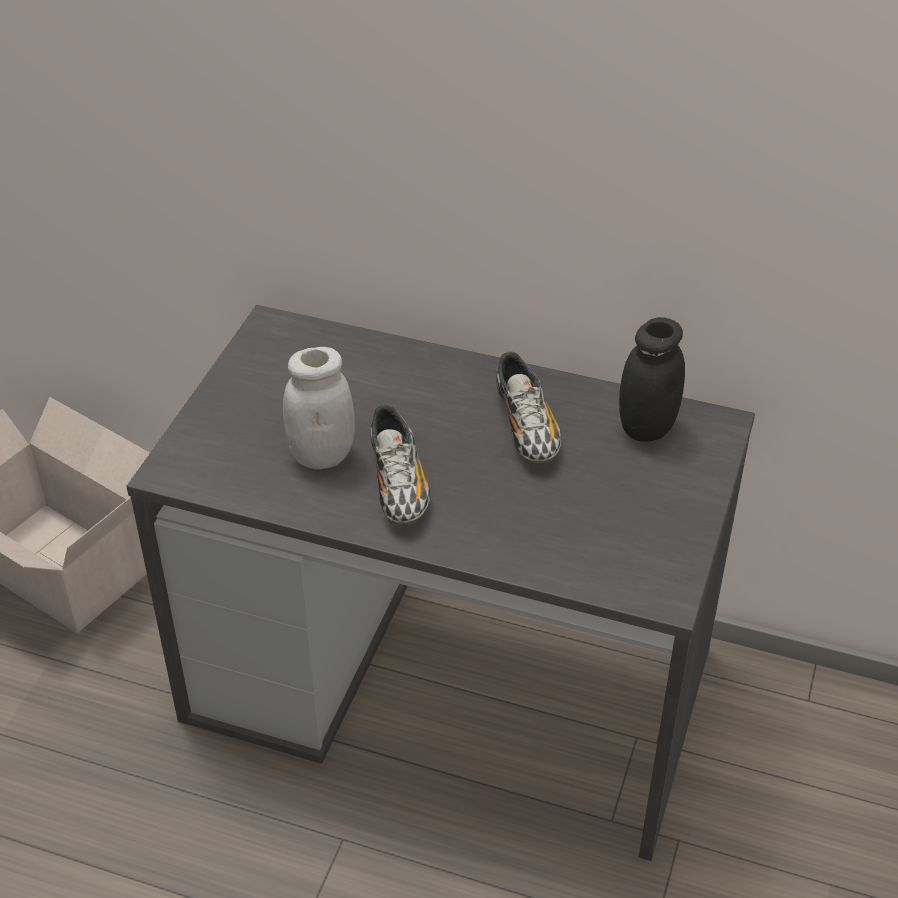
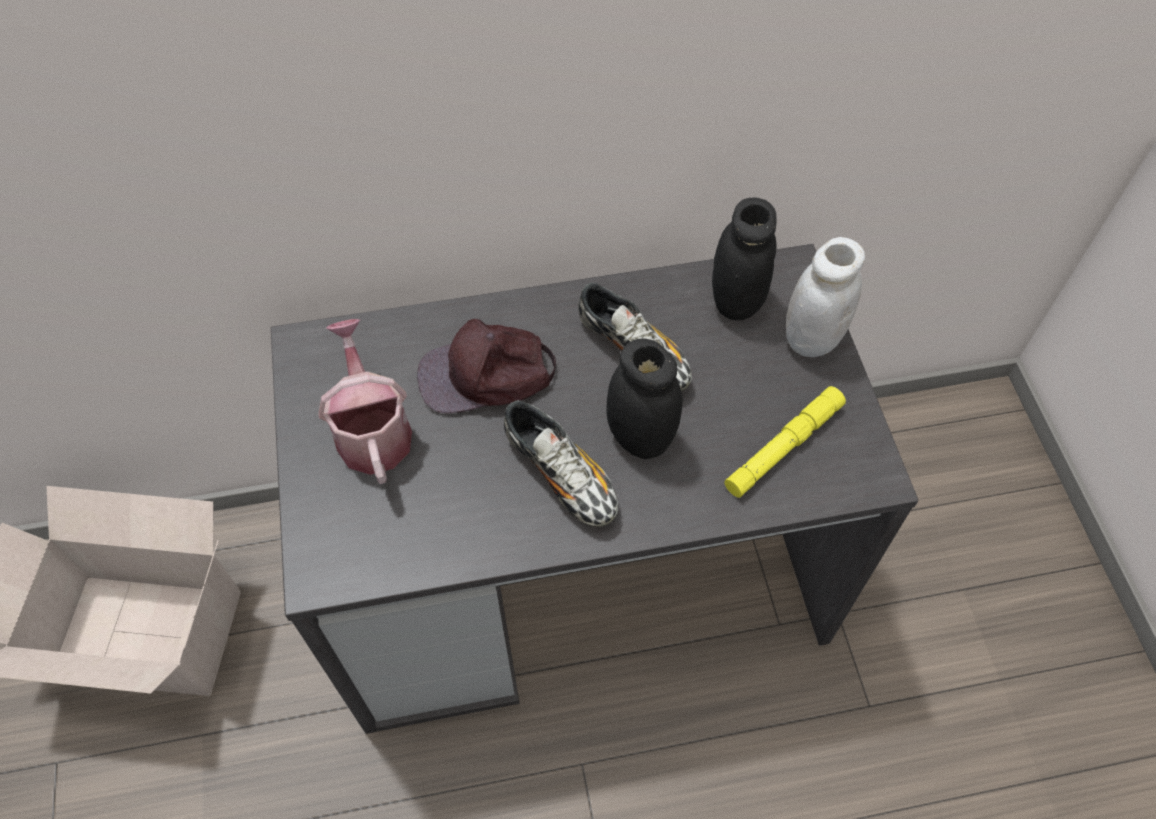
camera: 30 degrees left, 15 degrees up
white jar [283,347,355,469] -> white jar moved to [786,237,865,357]
none -> watering can [318,319,412,484]
none -> brown cap [417,319,556,413]
none -> black jar [607,339,683,459]
none -> yellow flashlight [724,386,846,498]

